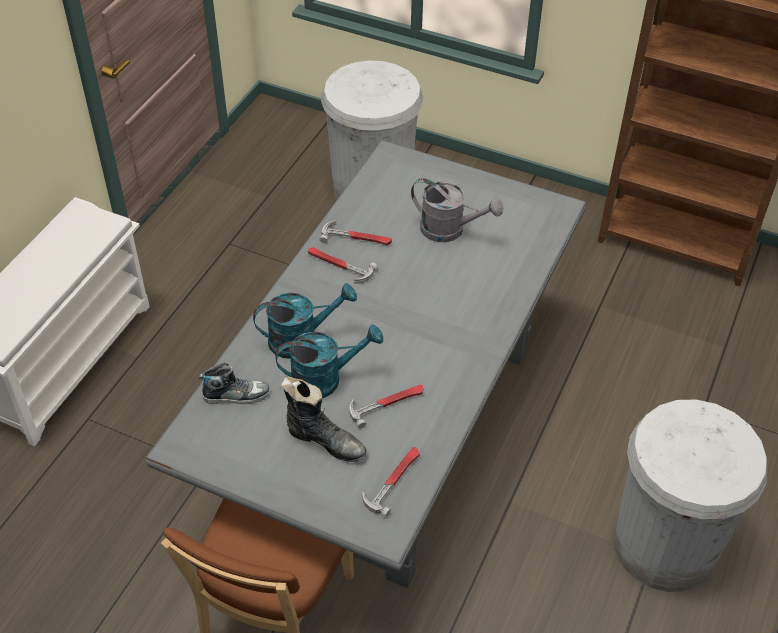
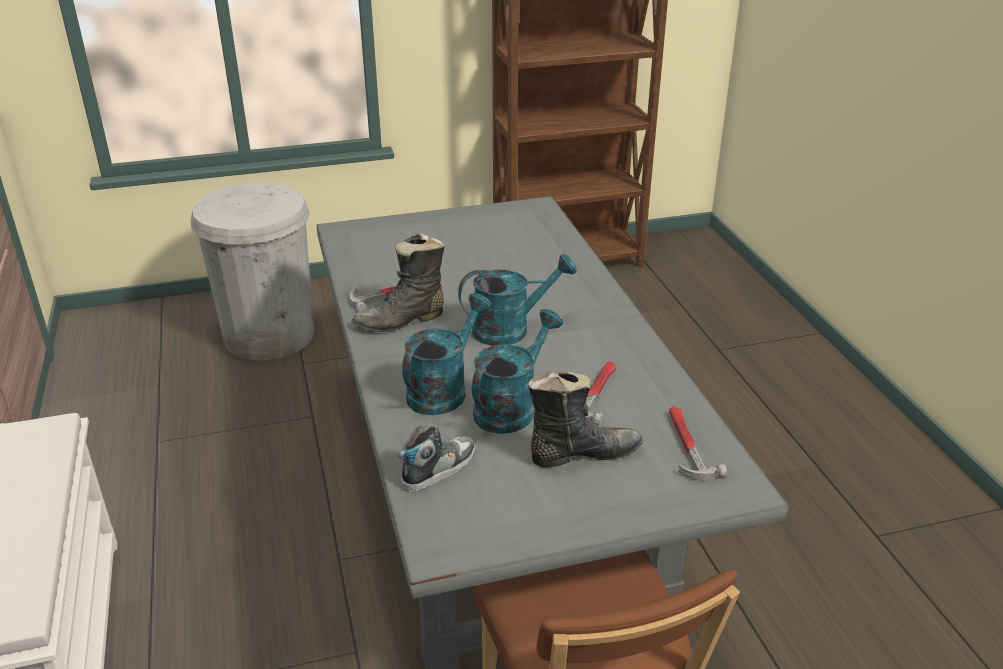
camera: 40 degrees left, 15 degrees down
hammer [308,247,378,284] -> black boot [352,233,445,332]
grey watering can [411,178,503,242] -> none
white trash can [613,400,767,592] -> none
none -> turquoise watering can [458,254,577,346]

